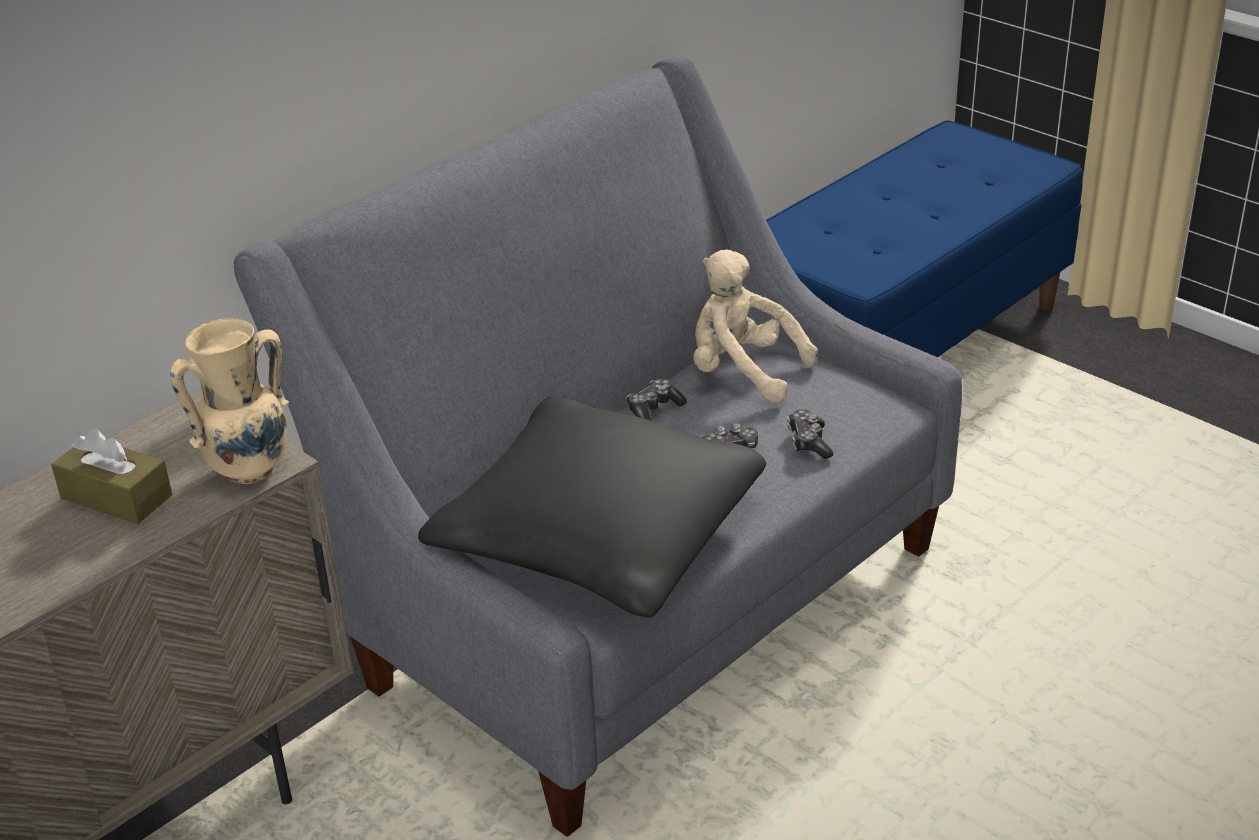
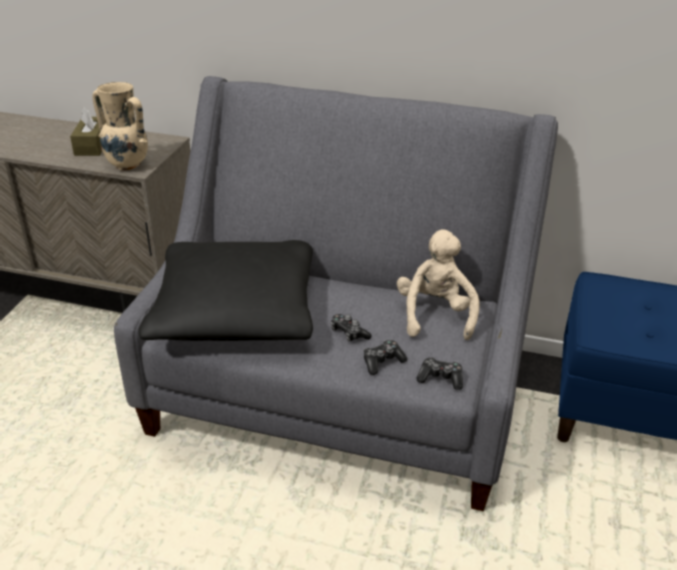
camera: 60 degrees right, 0 degrees up
game controller [626,379,687,421] -> game controller moved to [416,357,463,390]

